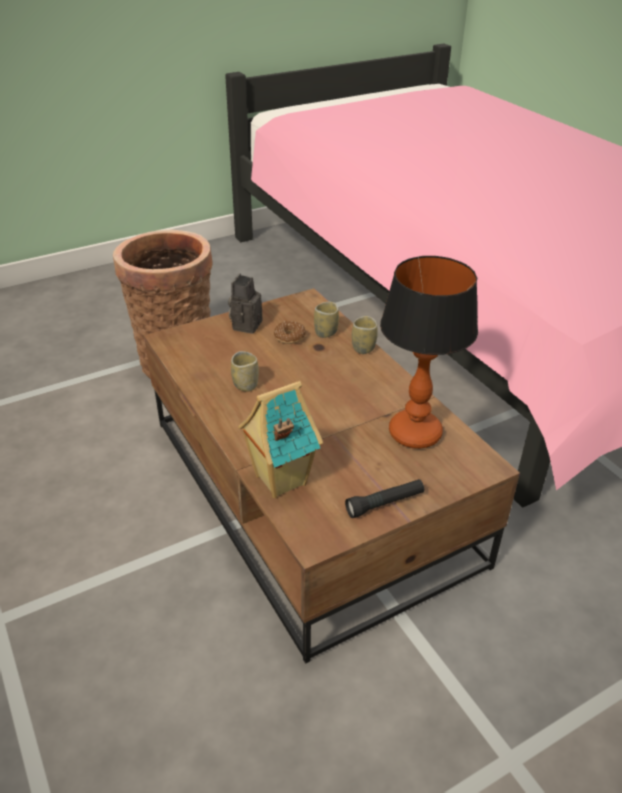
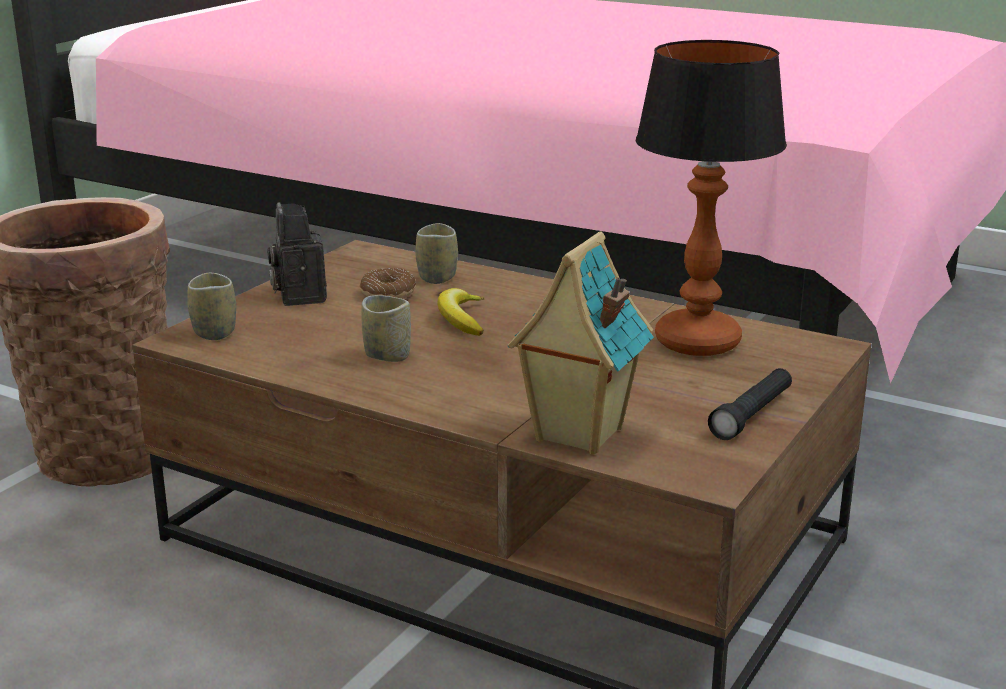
camera: 30 degrees left, 15 degrees down
cup [352,316,378,354] -> cup moved to [187,273,236,340]
none -> banana [437,288,484,336]

